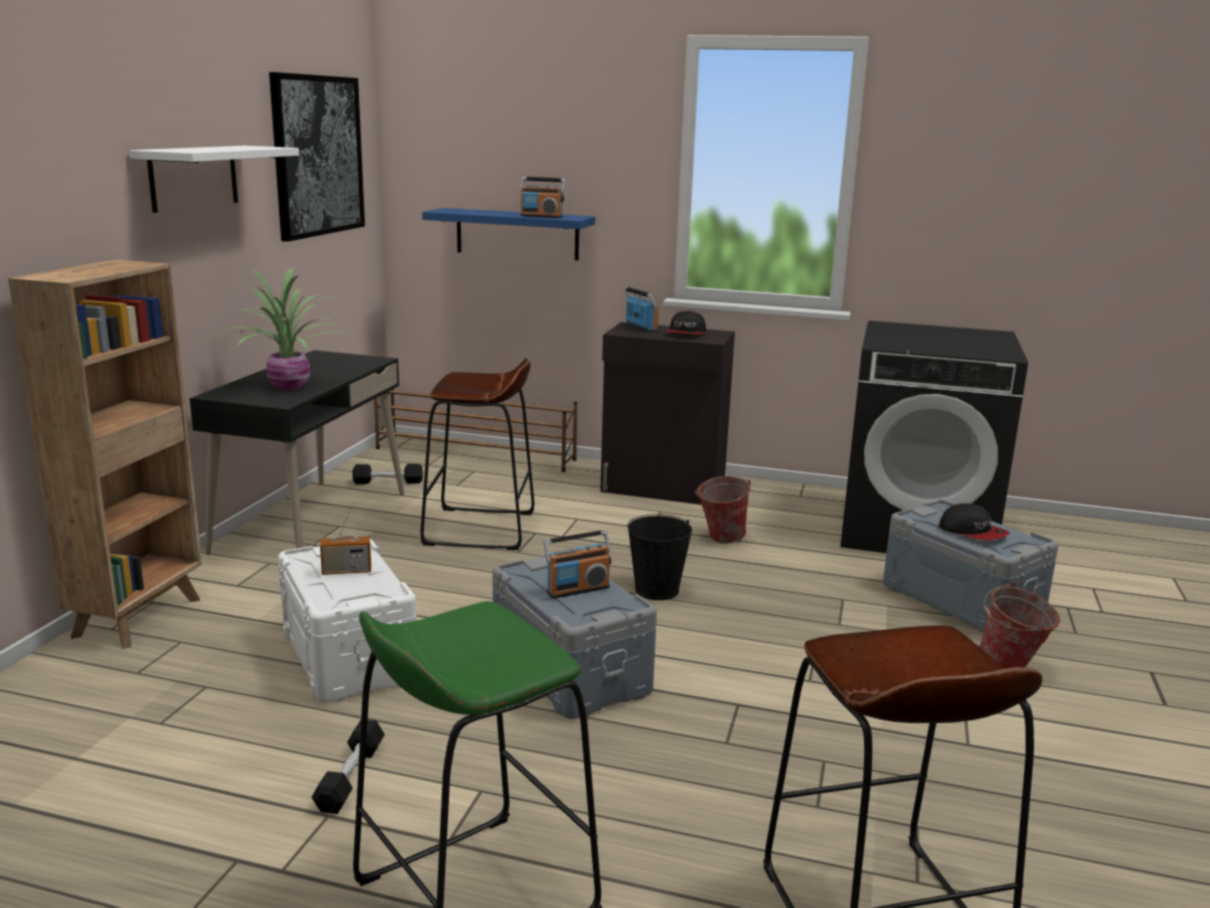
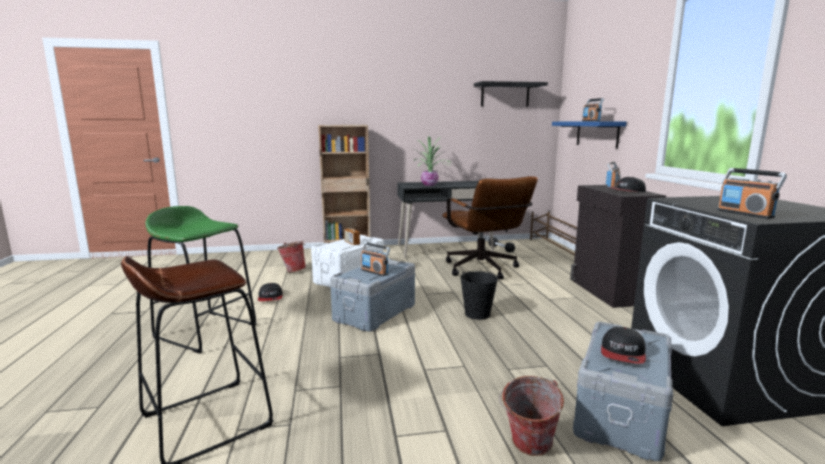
camera: 65 degrees right, 5 degrees down
white shelf [130,146,299,213] -> none
picture [269,72,365,242] -> black shelf [474,81,548,107]
black dumbbell [312,720,385,814] -> cap [258,283,283,301]
brown stool [420,358,534,550] -> brown office chair [442,176,538,280]
bucket [695,476,751,543] -> bucket moved to [277,241,306,273]
none -> radio [717,168,787,219]

